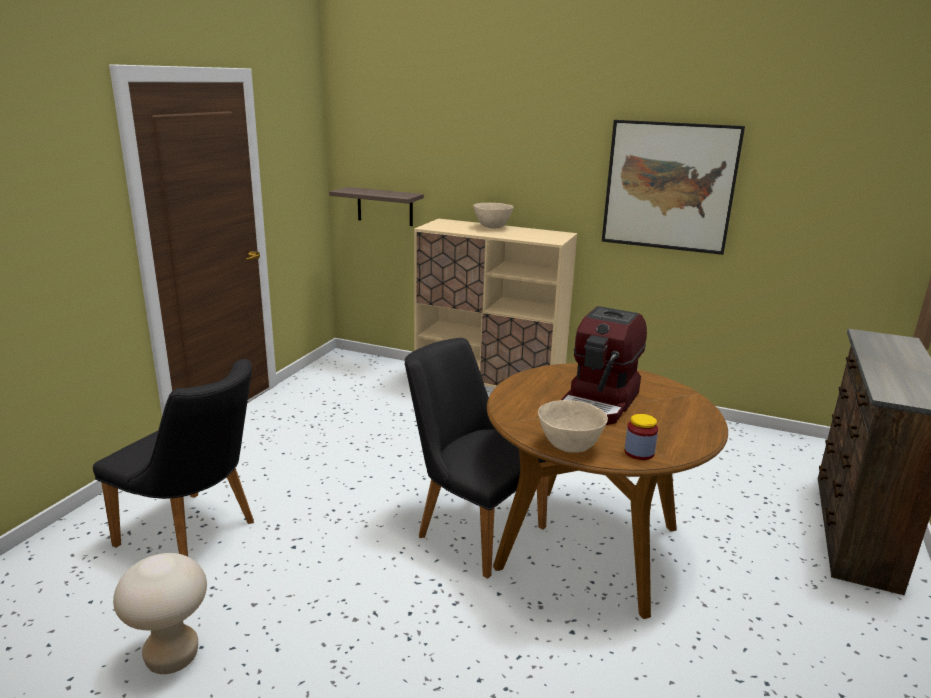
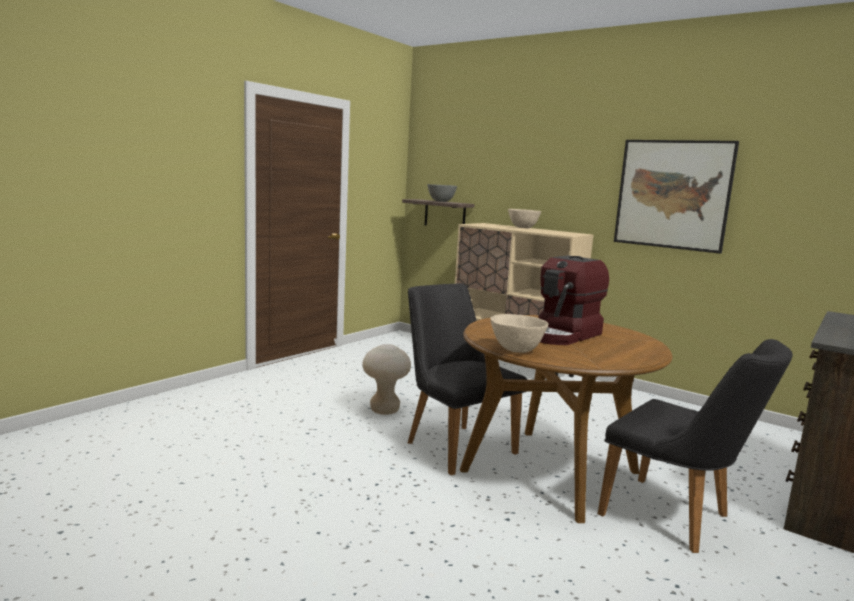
camera: 15 degrees right, 10 degrees down
black chair [93,359,254,556] -> black chair moved to [598,339,793,553]
beige stool [113,553,207,674] -> beige stool moved to [362,344,411,415]
jar [624,414,658,460] -> none
none -> grey bowl [427,184,457,202]

